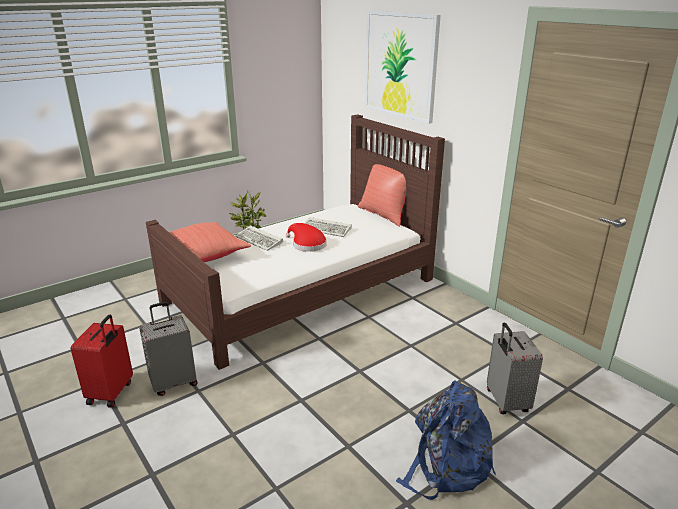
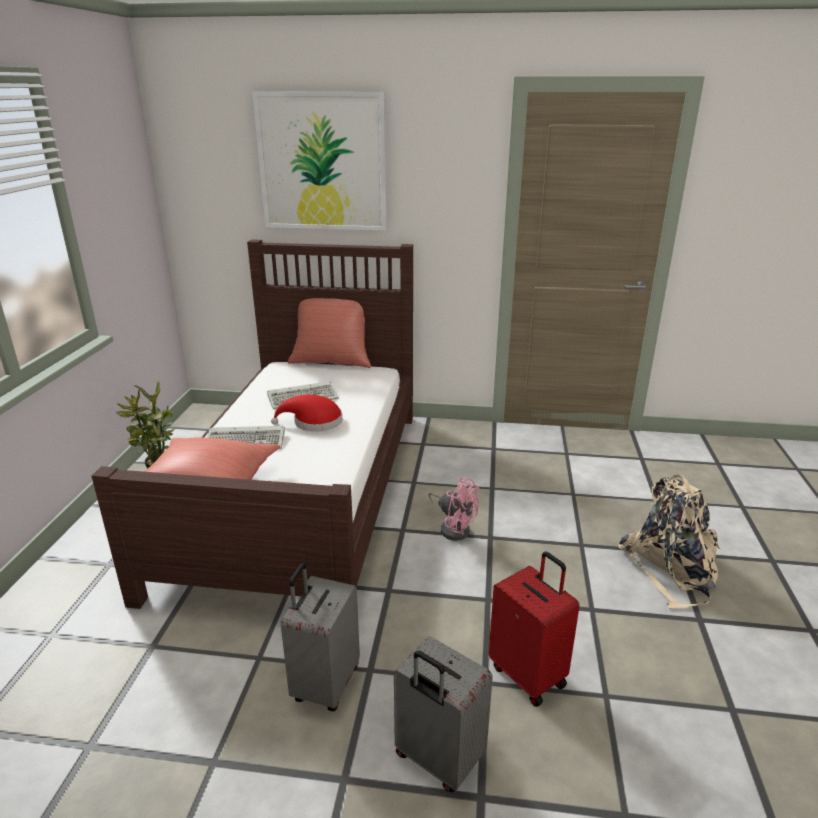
camera: 45 degrees left, 0 degrees up
red suitcase [71,315,133,408] -> red suitcase moved to [489,551,580,707]
blue backpack [396,380,496,500] -> beige backpack [618,475,720,609]
grey suitcase [487,323,543,414] -> grey suitcase moved to [394,636,493,792]
none -> pink fan [428,478,479,541]

